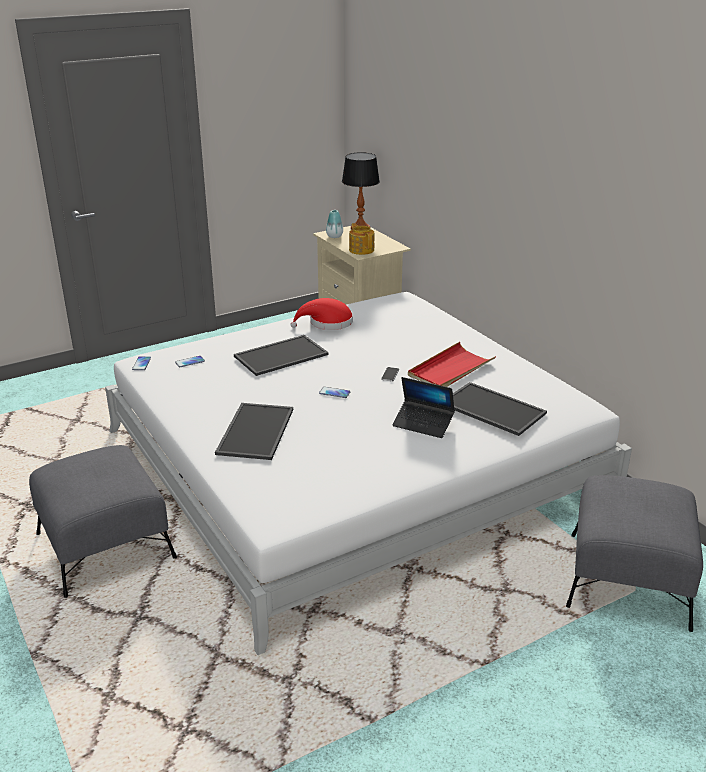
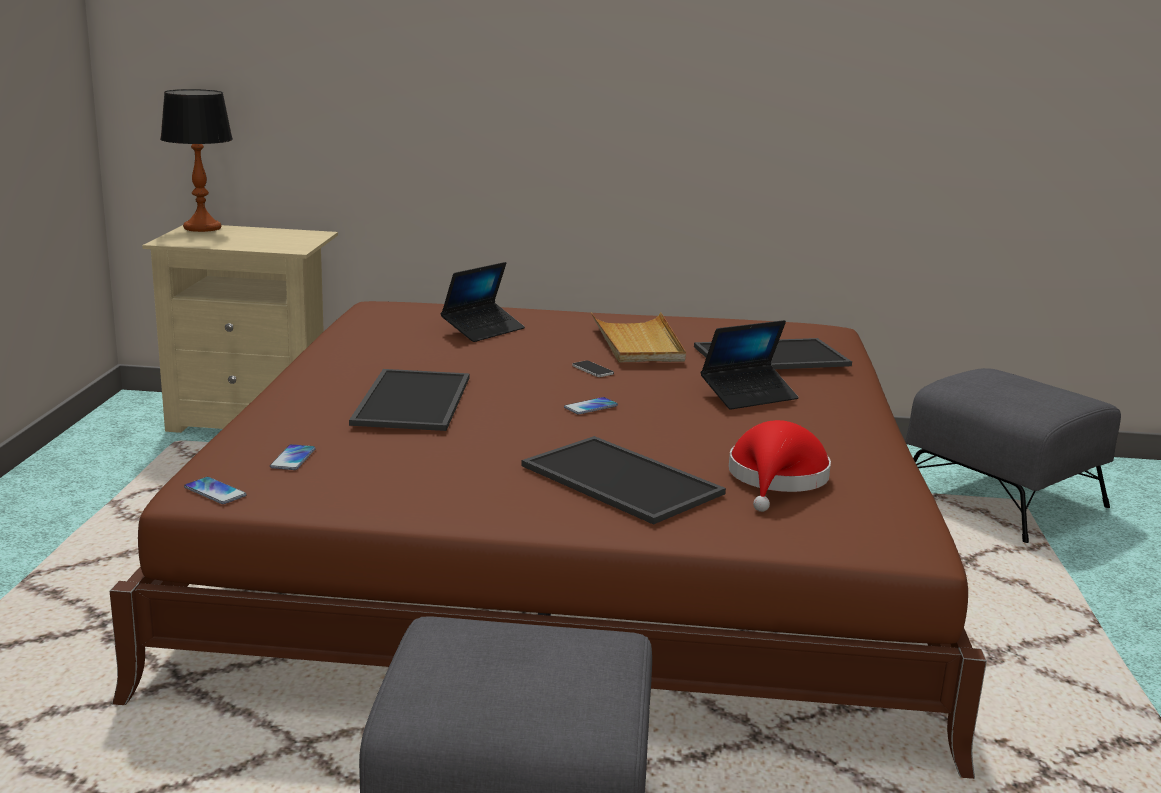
camera: 55 degrees left, 10 degrees down
white bed [105,292,632,655] -> brown bed [110,301,987,779]
red hat [290,298,353,330] -> red hat moved to [729,420,831,512]
vase [326,210,343,238] -> none
teapot [349,223,374,255] -> none
red tray [408,342,496,387] -> beige tray [591,312,686,362]
none -> laptop [441,262,525,342]

